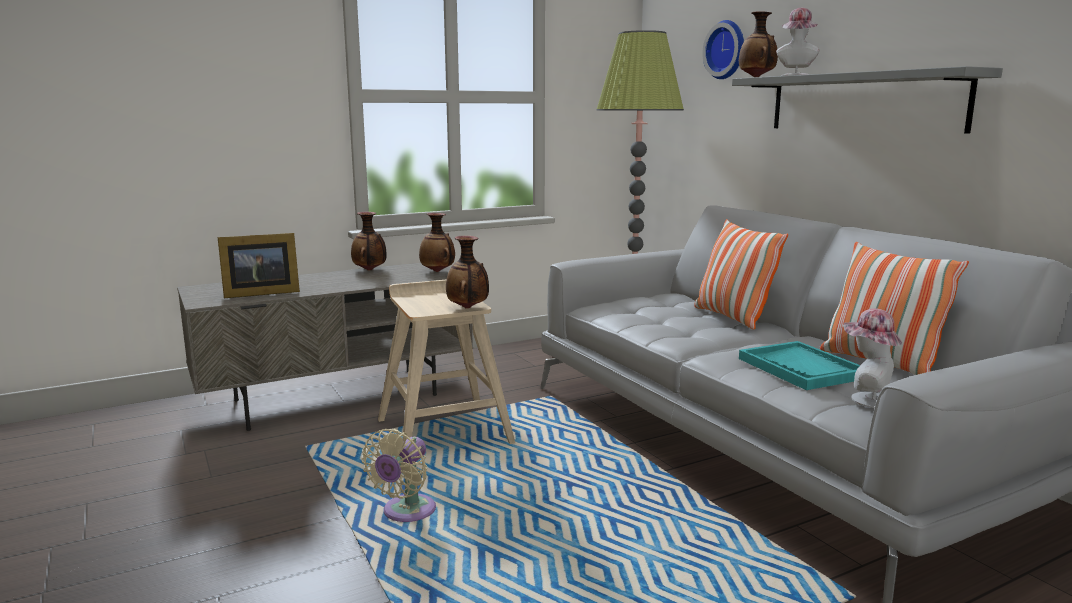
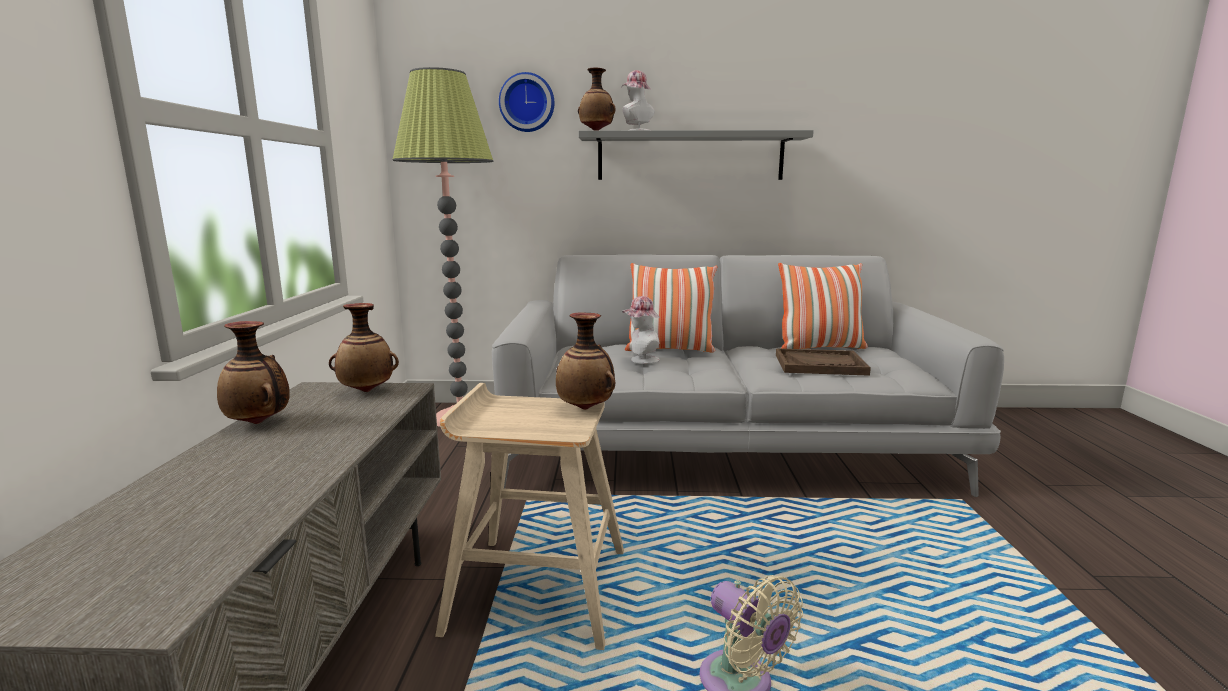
camera: 60 degrees left, 0 degrees up
picture frame [218,233,300,298] -> none
turquoise tray [739,341,860,390] -> brown tray [776,348,871,376]
hat [843,309,902,408] -> hat moved to [622,296,660,364]

